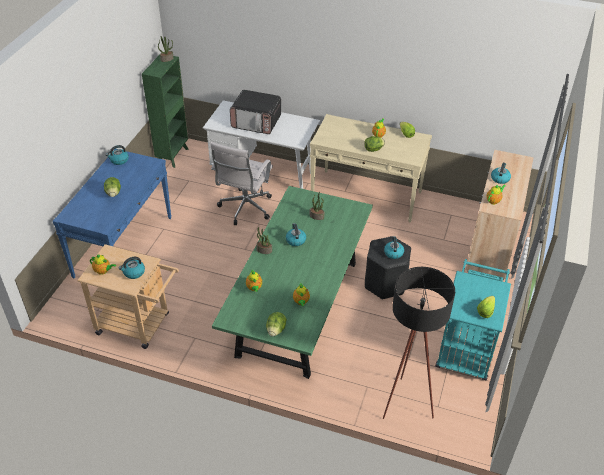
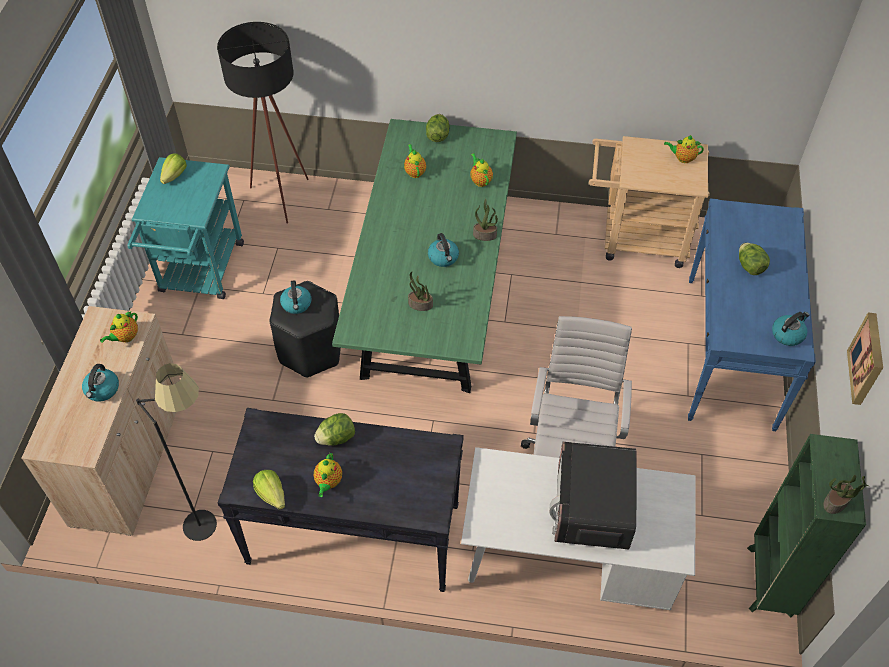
camera: 170 degrees right, 10 degrees up
kettle [118,257,145,279] -> none
microwave [230,90,281,134] -> microwave turned 90 degrees counterclockwise [549,442,636,549]
beige console table [310,114,432,223] -> black console table [218,408,464,592]
none -> black floor lamp [136,363,217,541]
none -> picture [847,312,883,405]

